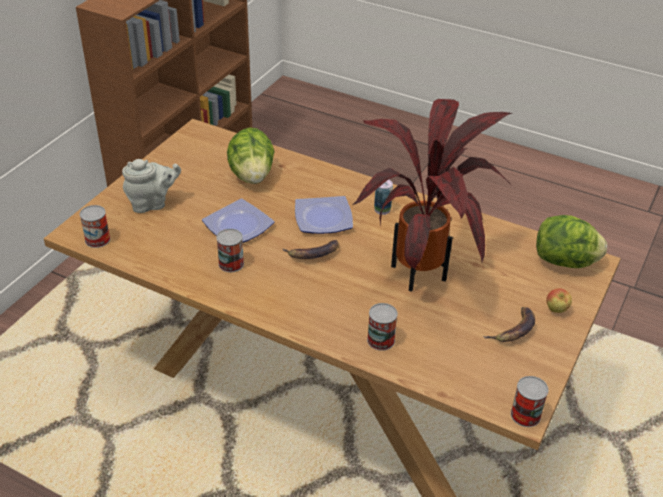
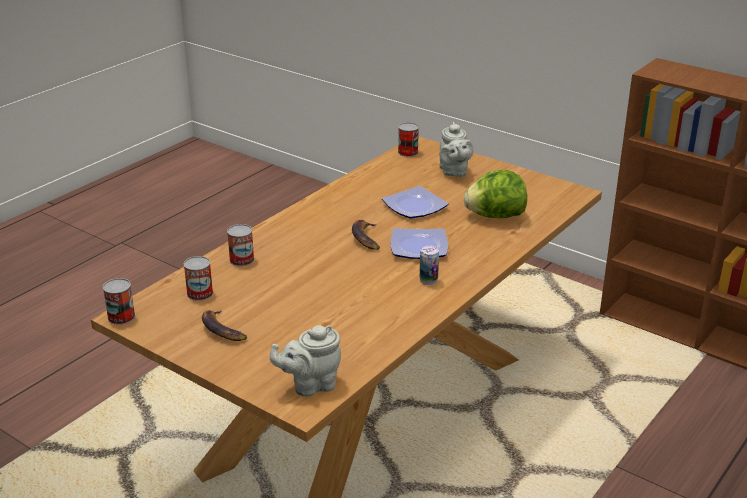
camera: 100 degrees right, 10 degrees down
can [216,229,244,272] -> can moved to [184,256,213,301]
potted plant [352,99,513,292] -> none
lettuce [536,215,607,268] -> grey teapot [270,325,341,397]
apple [546,288,572,313] -> none

